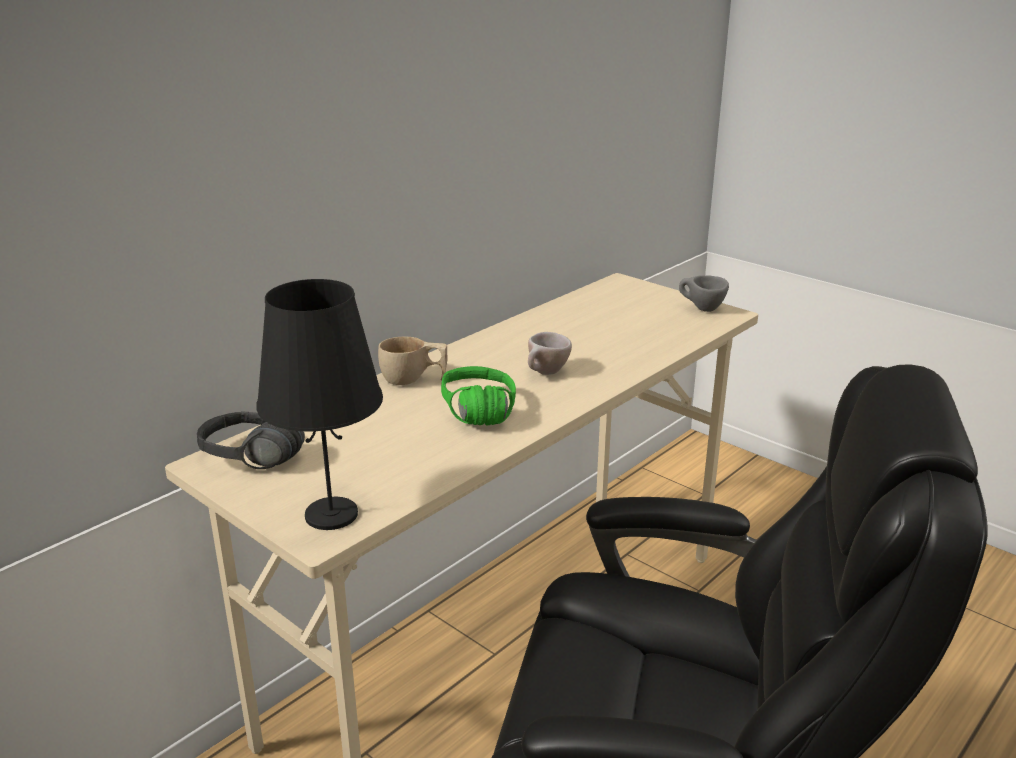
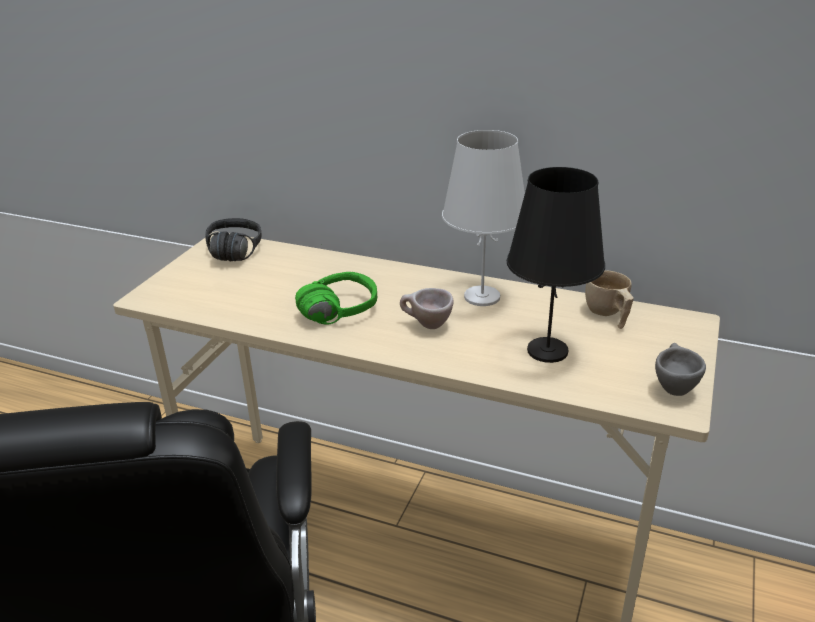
camera: 70 degrees right, 5 degrees up
black table lamp [256,279,383,530] -> black table lamp moved to [506,167,605,363]
beige cup [378,337,447,385] -> beige cup moved to [585,270,634,329]
none -> white table lamp [442,130,525,306]

